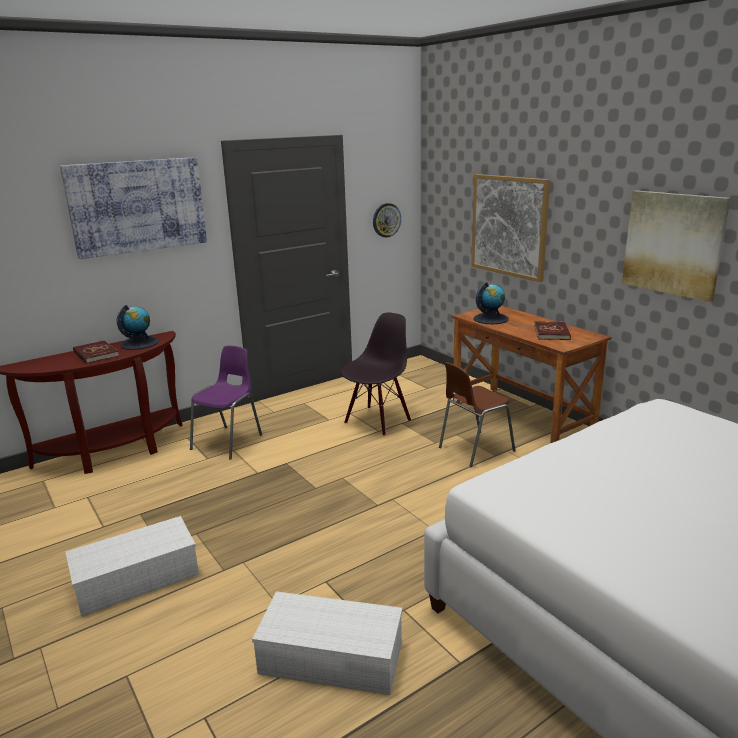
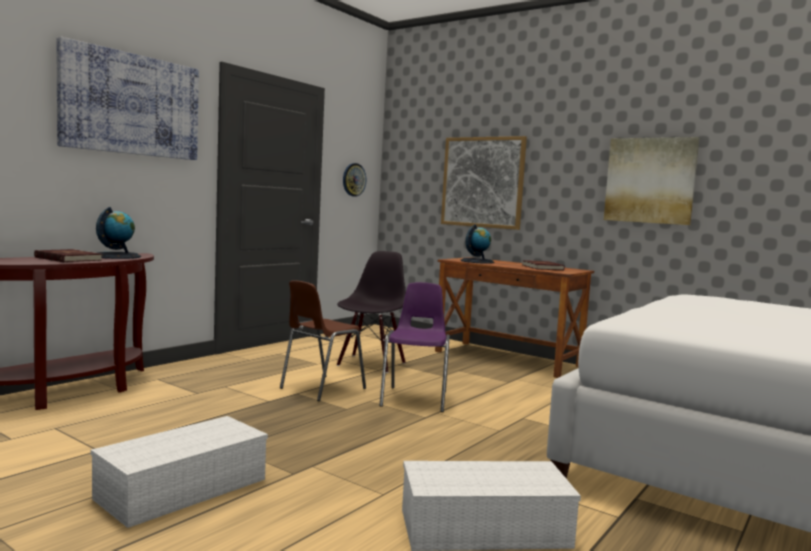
camera: 20 degrees left, 15 degrees down
purple chair [190,346,262,460] -> purple chair moved to [379,282,450,412]
brown chair [439,362,516,467] -> brown chair moved to [280,280,366,401]

